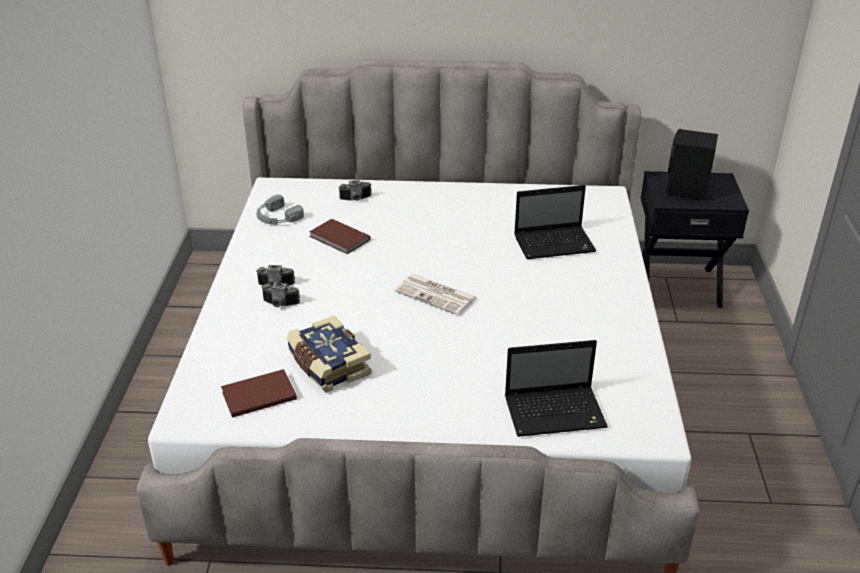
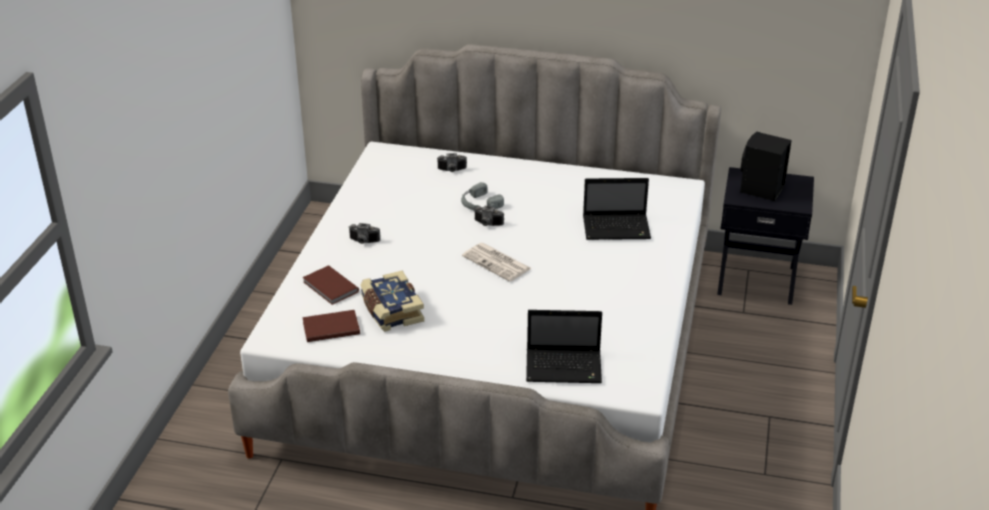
camera: 10 degrees right, 0 degrees up
grey headphones [256,194,304,225] -> grey headphones moved to [461,182,504,211]
camera [261,282,300,307] -> camera moved to [474,206,504,226]
brown book [309,219,371,254] -> brown book moved to [302,265,359,305]

